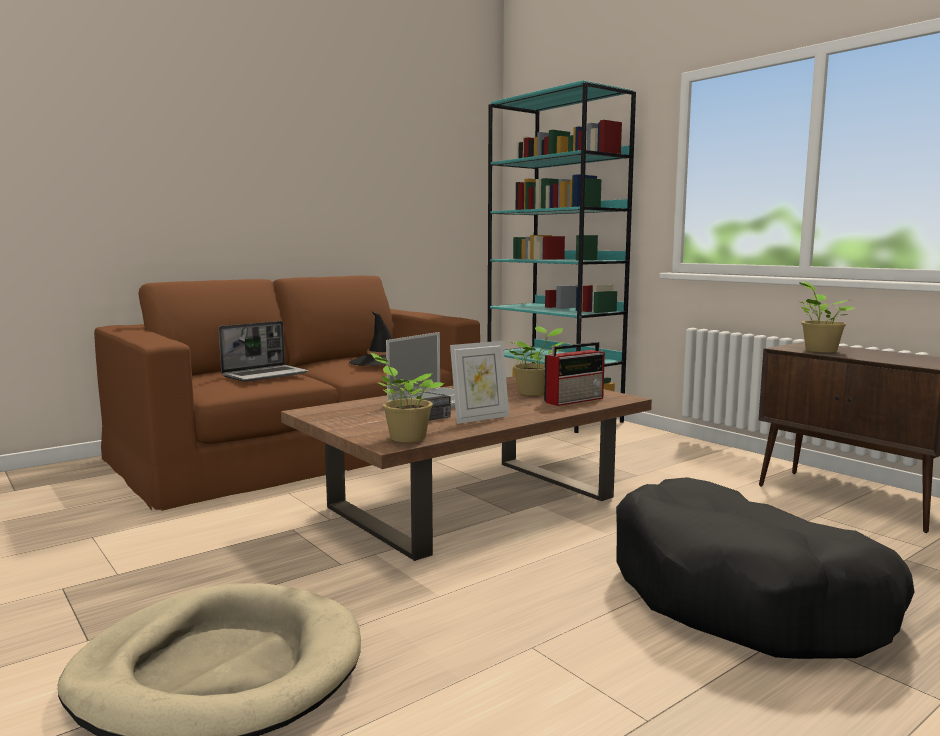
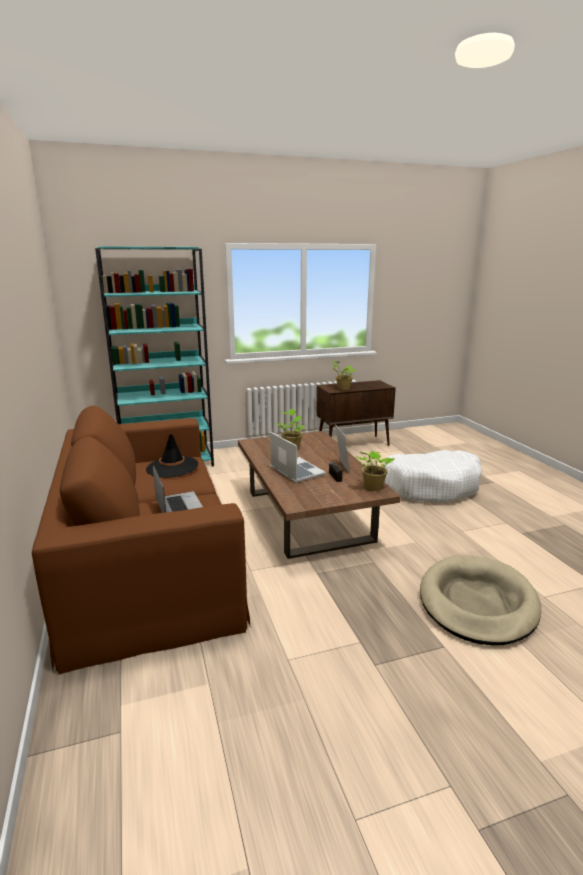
camera: 70 degrees left, 10 degrees up
radio [544,342,605,406] -> none
black dog bed [616,477,914,659] -> white dog bed [383,450,482,504]

